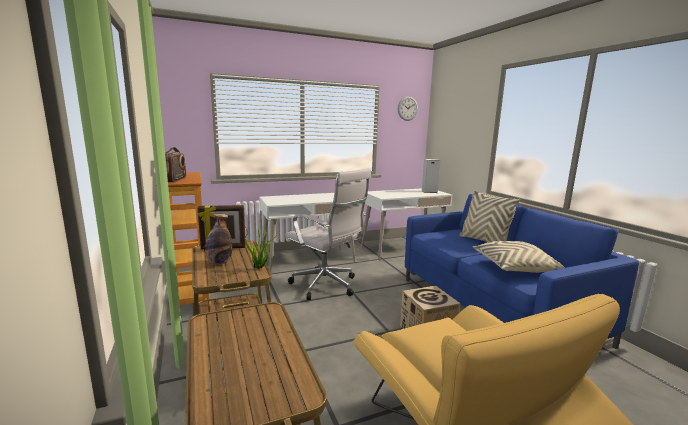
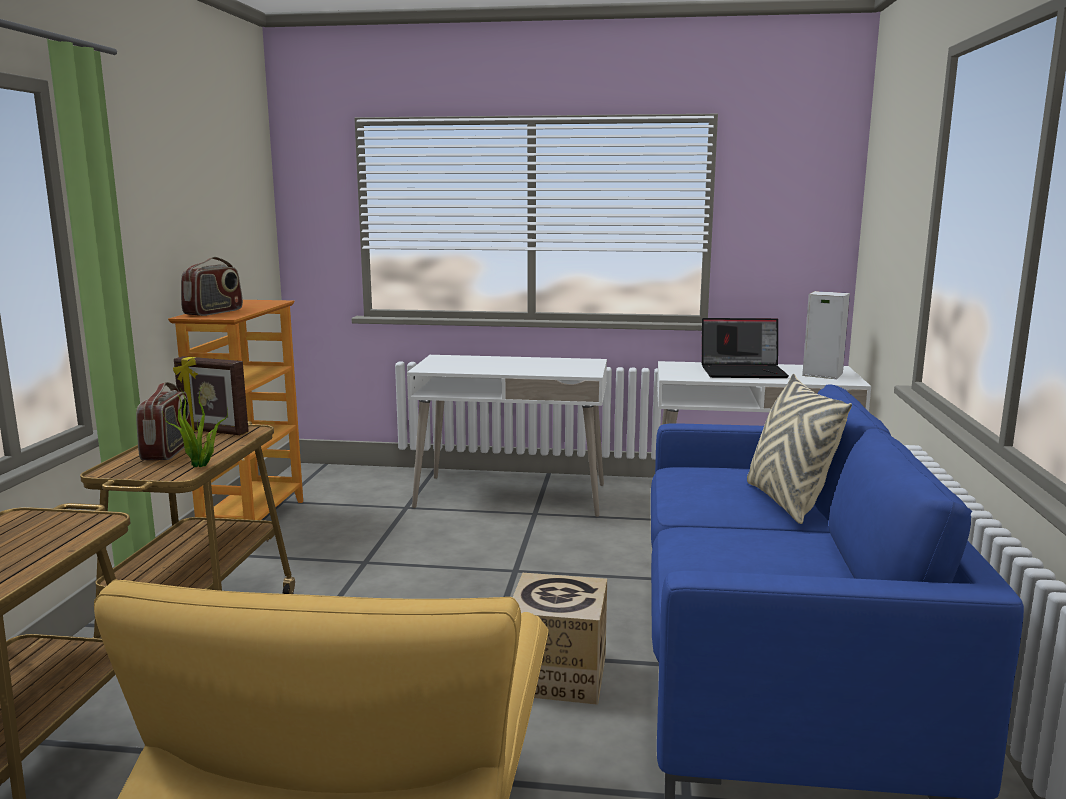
camera: 30 degrees right, 0 degrees up
bottle [205,213,232,264] -> radio [136,382,192,460]
white office chair [285,168,371,300] -> none
wall clock [398,96,418,121] -> none
beige pillow [472,241,565,273] -> none
none -> laptop [702,318,789,378]

